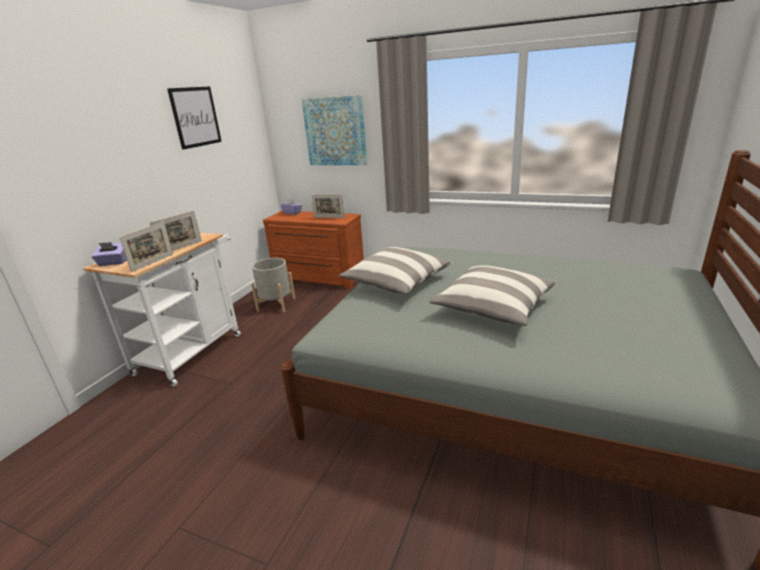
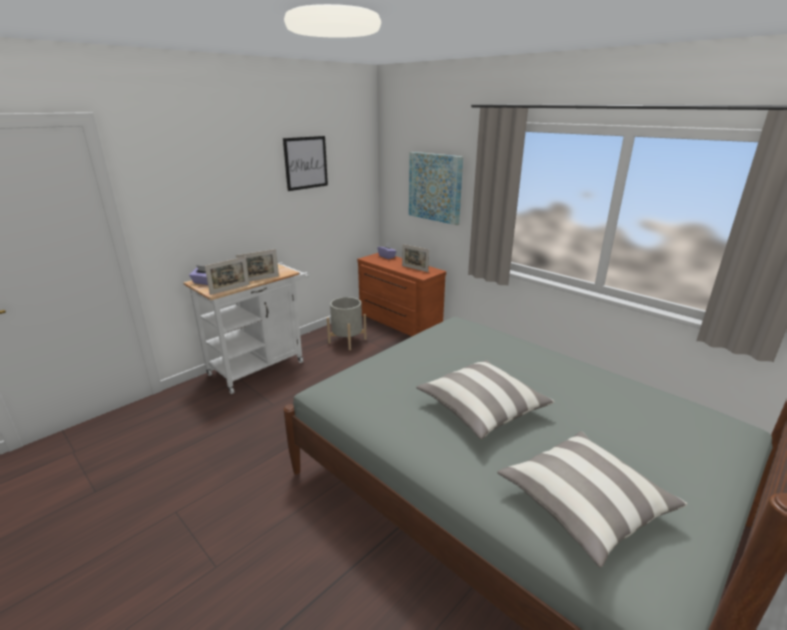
camera: 20 degrees right, 0 degrees up
pillow [339,247,452,294] -> pillow moved to [497,431,687,568]

